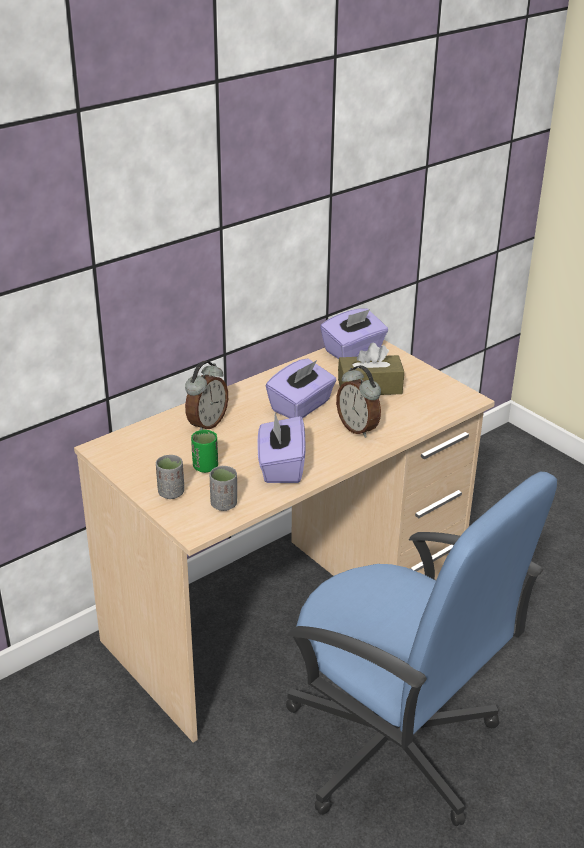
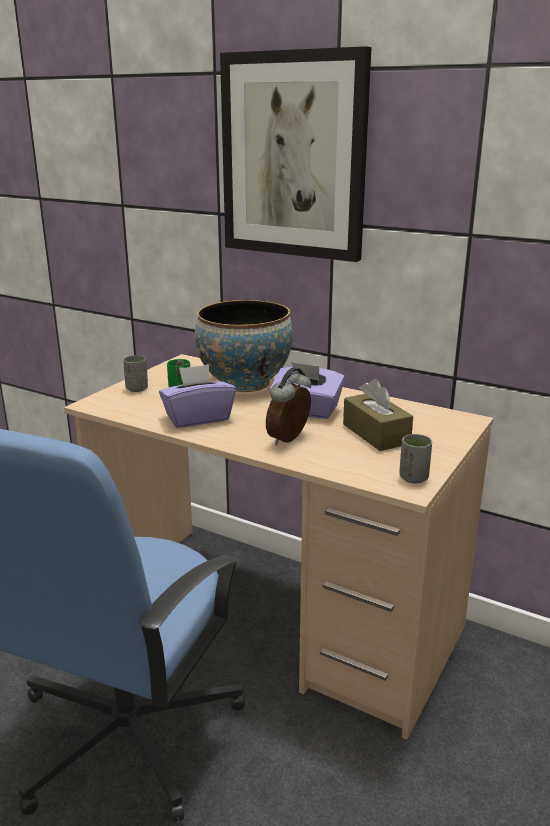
camera: 70 degrees right, 10 degrees down
alarm clock [185,361,228,430] -> bowl [195,300,293,392]
grey cup [210,466,237,511] -> grey cup moved to [399,434,432,483]
purple tissue box [320,309,388,359] -> none
none -> picture [220,46,372,262]

